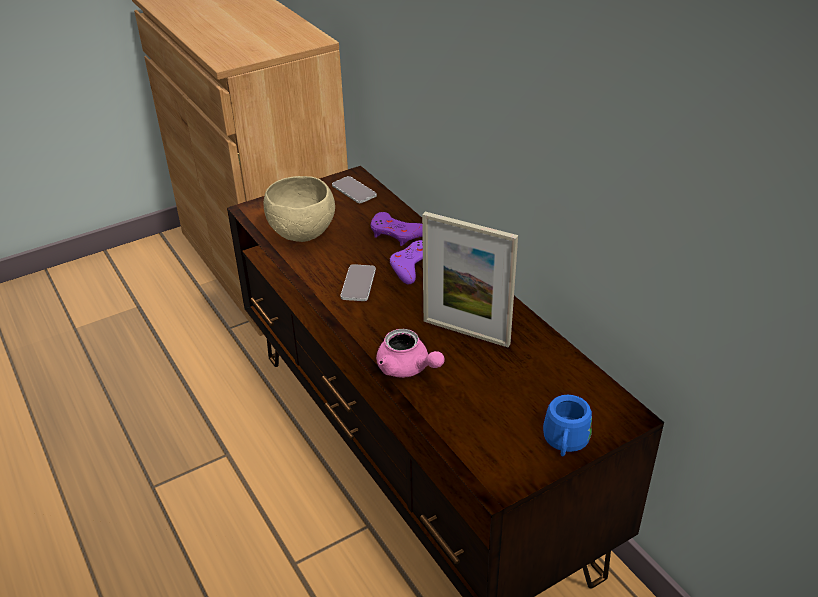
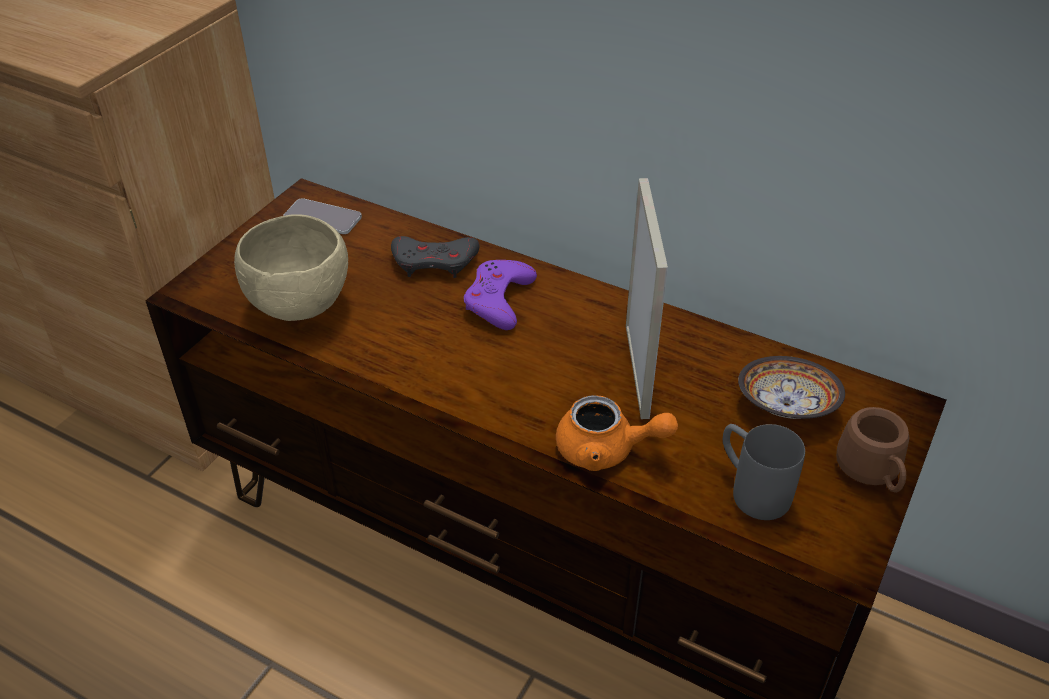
camera: 30 degrees left, 5 degrees up
phone [341,264,376,301] -> none
purple game controller [371,212,423,246] -> grey game controller [391,236,479,278]
pink teapot [376,329,445,378] -> orange teapot [556,395,678,471]
picture frame [422,212,518,347] -> picture frame turned 90 degrees counterclockwise [626,178,668,419]
blue mug [543,395,592,457] -> brown mug [836,407,909,493]
none -> grey mug [723,424,805,520]
none -> bowl [738,356,845,419]

